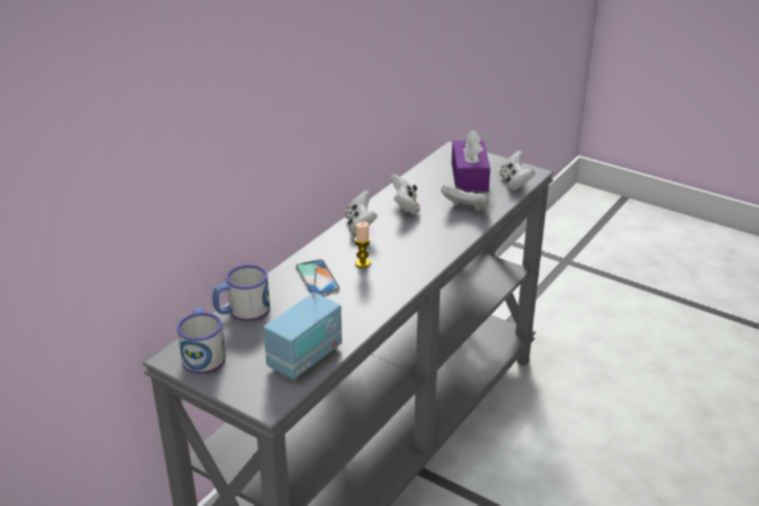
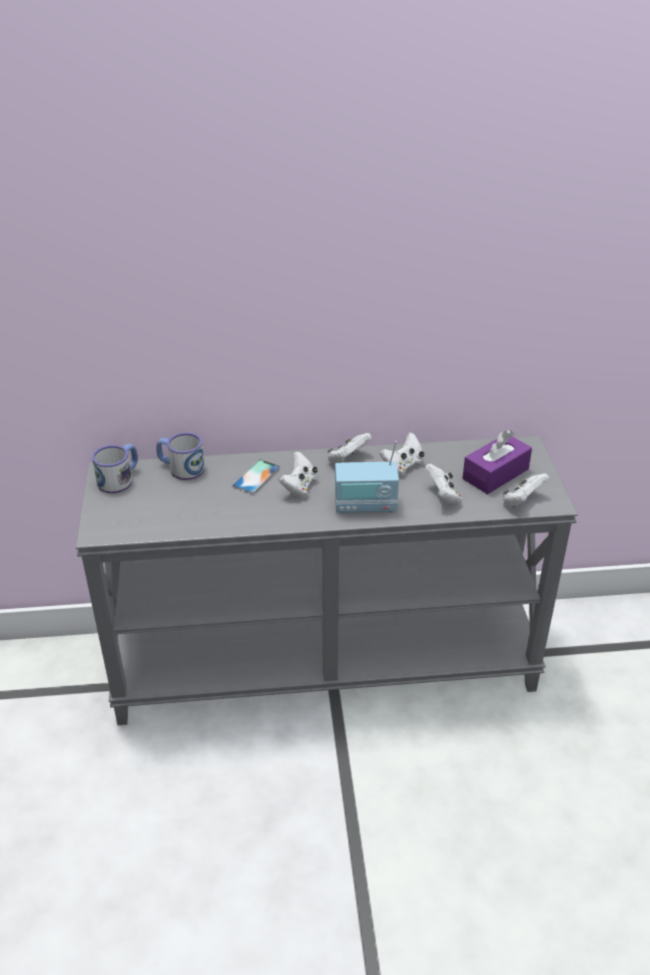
camera: 50 degrees right, 5 degrees up
radio [263,266,342,380] -> radio moved to [335,441,399,513]
candle [354,222,371,268] -> white game controller [279,451,318,498]

